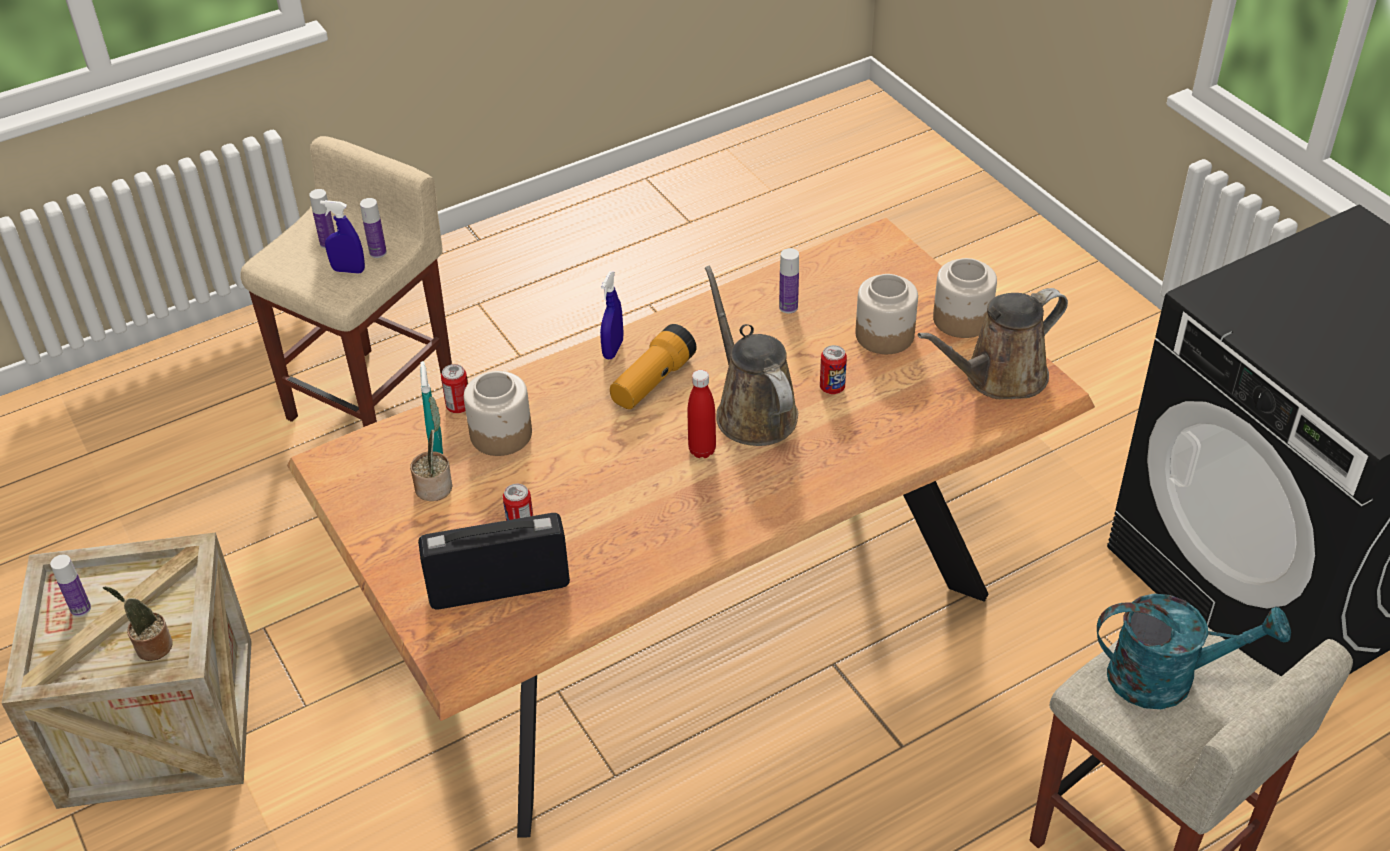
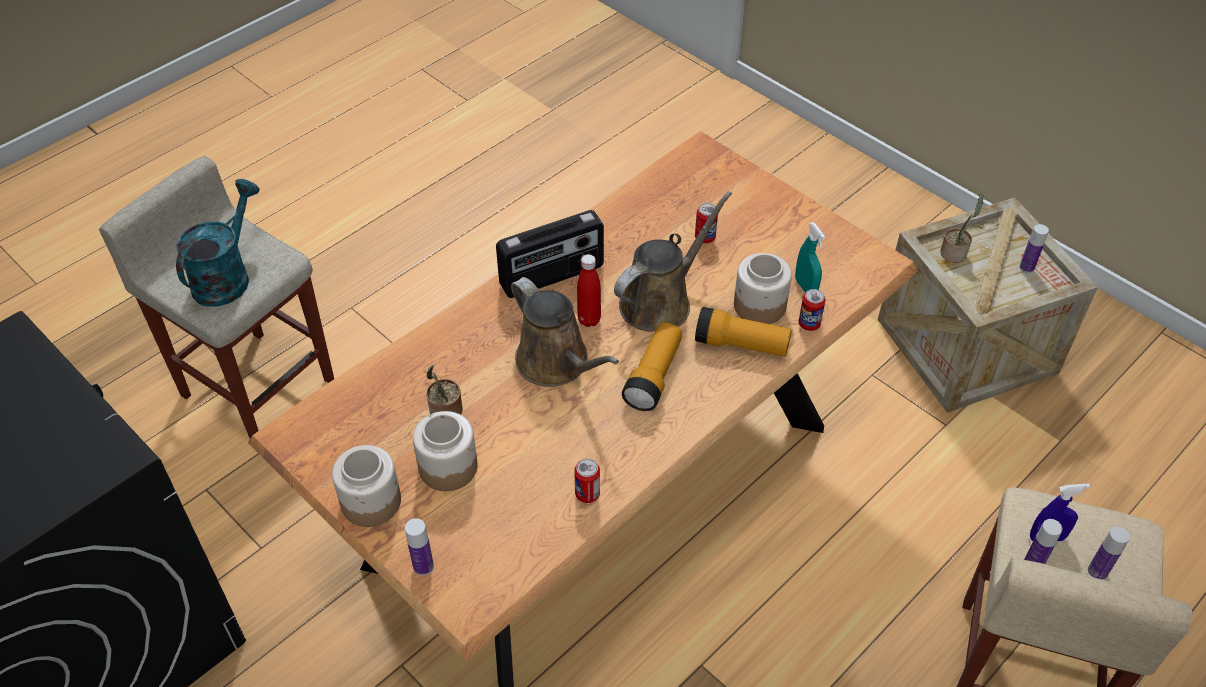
camera: 165 degrees right, 5 degrees up
potted plant [410,396,452,501] -> potted plant moved to [426,366,463,415]
radio [418,513,570,609] -> radio moved to [496,210,604,298]
blue spray bottle [600,271,623,359] -> none
bottle [779,248,799,313] -> bottle moved to [405,518,434,575]
can [820,345,847,394] -> can moved to [574,459,600,503]
brown watering can [918,288,1068,399] -> brown watering can moved to [614,191,732,332]
turquoise watering can [1097,594,1291,709] -> turquoise watering can turned 120 degrees clockwise [176,179,260,307]
none -> flashlight [695,307,792,357]

